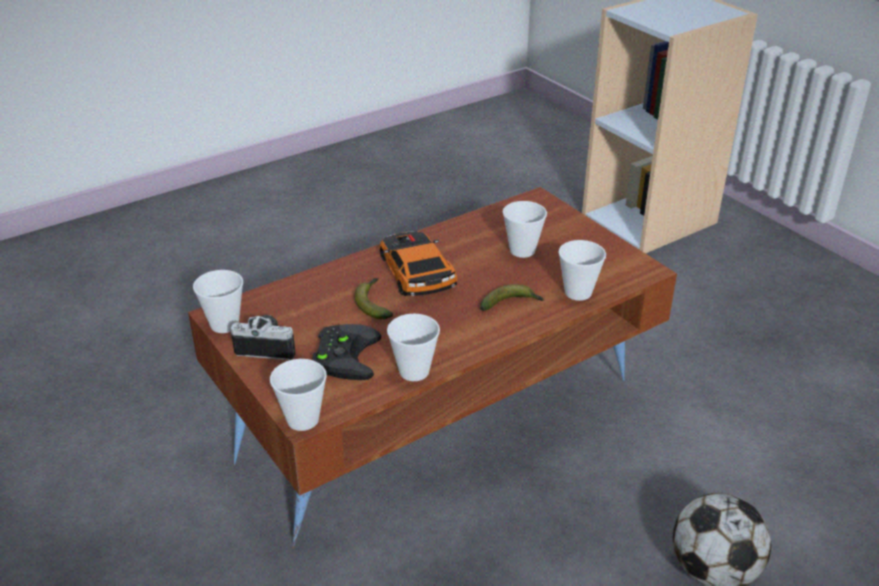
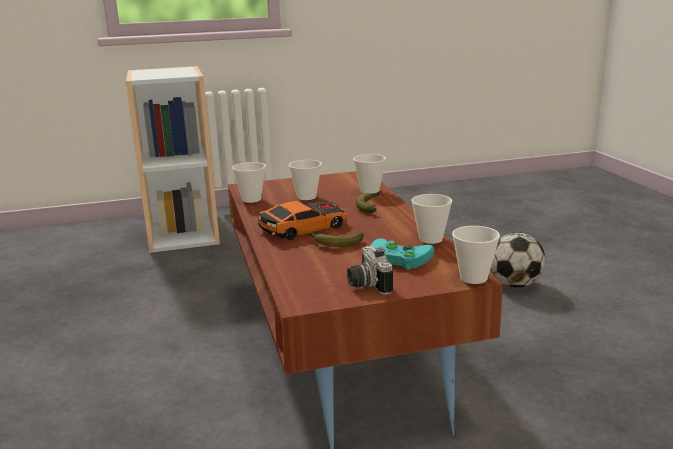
camera: 70 degrees left, 15 degrees down
cup [193,270,243,333] -> cup moved to [232,162,266,203]
camera [230,315,295,360] -> camera turned 45 degrees counterclockwise [347,246,393,295]
black game controller [312,324,381,380] -> turquoise game controller [370,238,434,270]
toy car [379,231,457,296] -> toy car turned 150 degrees clockwise [257,201,347,240]

